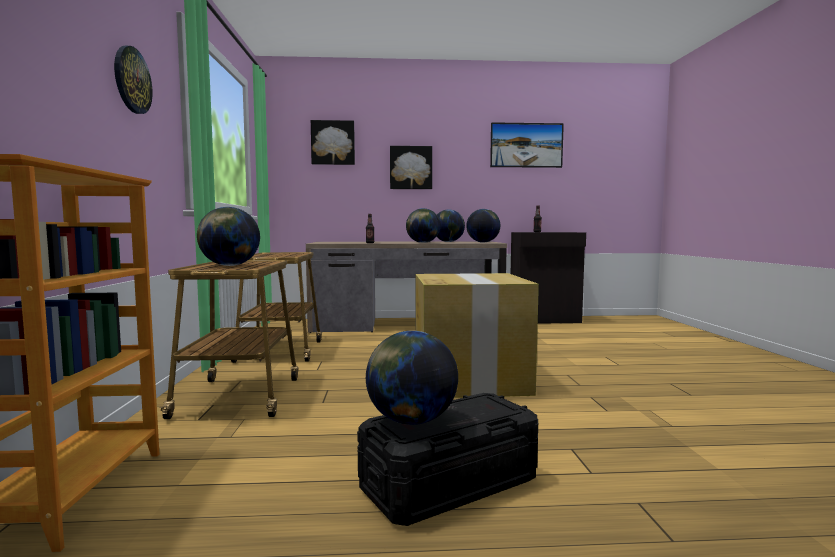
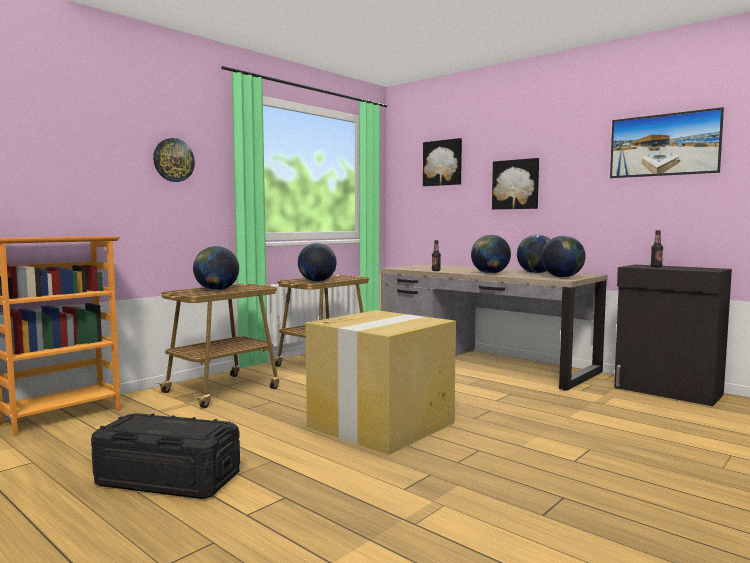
camera: 45 degrees right, 0 degrees up
globe [366,331,458,425] -> globe moved to [298,243,337,282]

